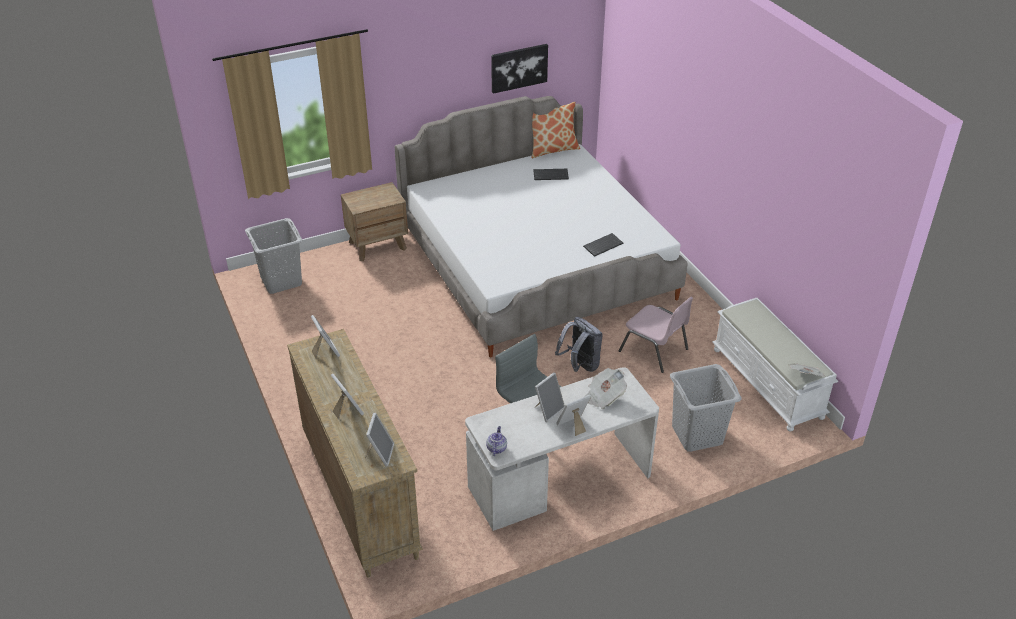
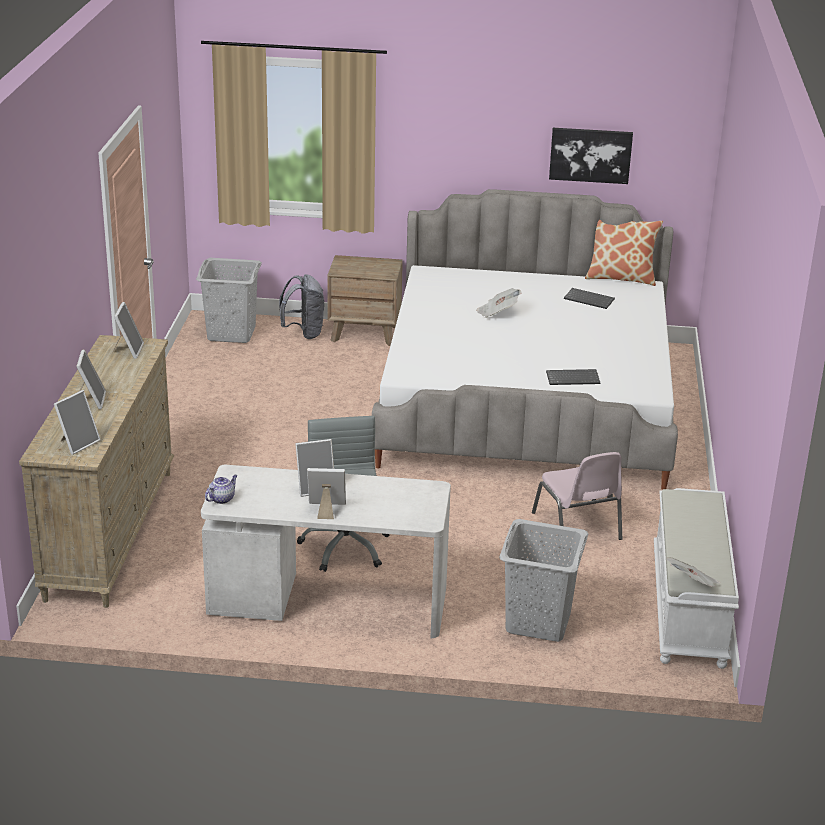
camera: 30 degrees right, 10 degrees down
grey backpack [555,317,603,372] -> grey backpack moved to [279,274,324,339]
newspaper [586,368,627,409] -> newspaper moved to [476,288,522,318]

